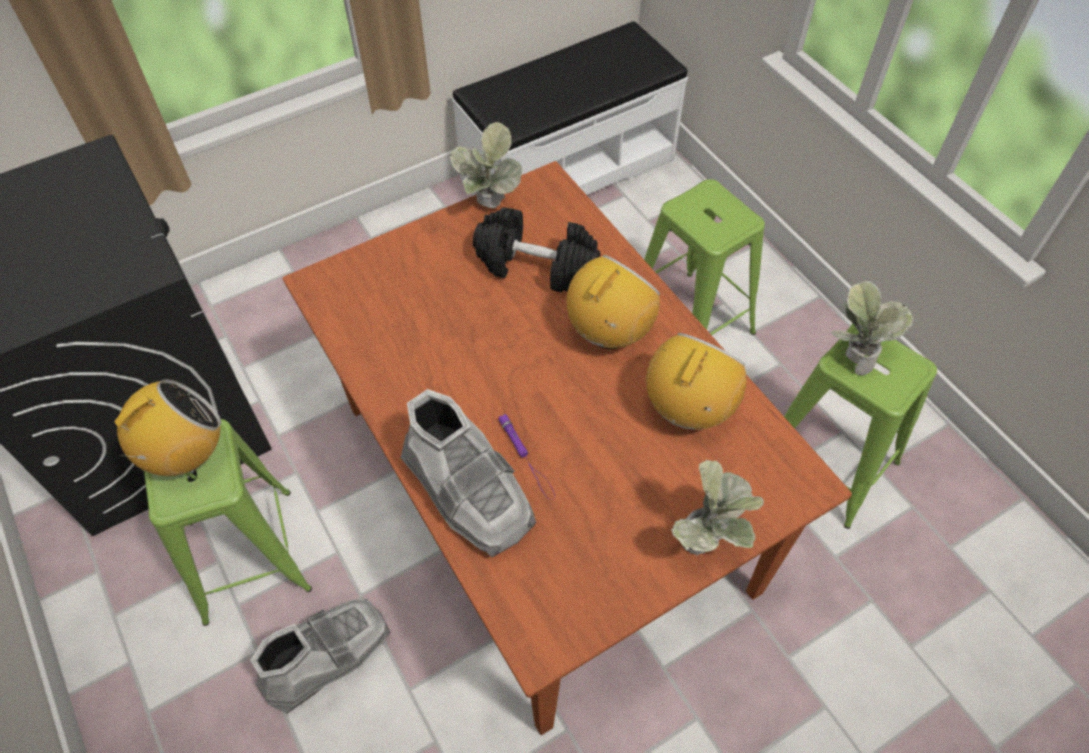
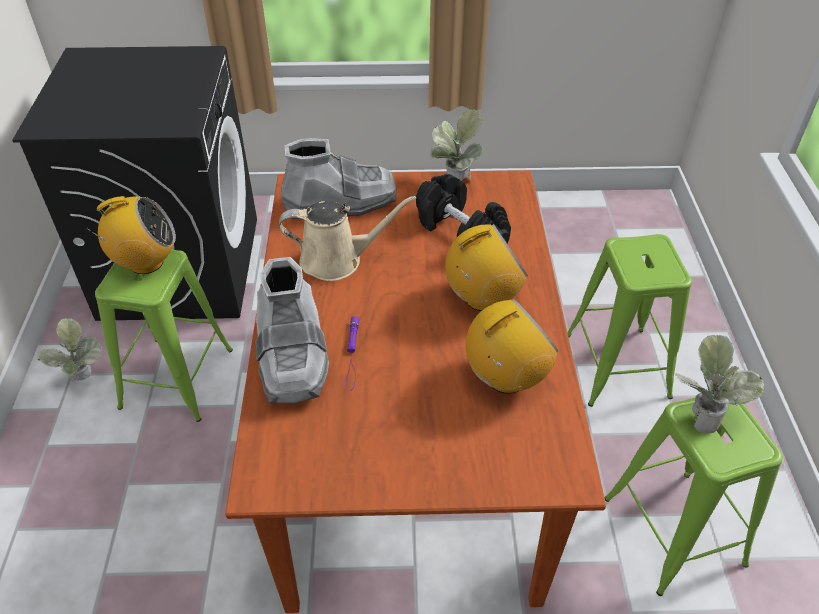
camera: 30 degrees right, 10 degrees down
grey boot [250,598,391,714] -> grey boot moved to [281,138,396,219]
white bench [452,21,688,196] -> none
potted plant [671,460,764,555] -> potted plant moved to [37,318,102,382]
none -> beige watering can [278,196,416,281]

